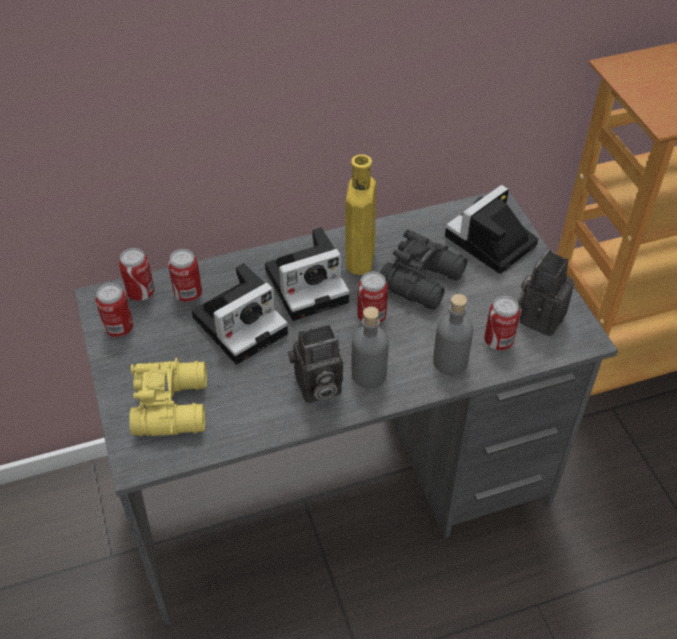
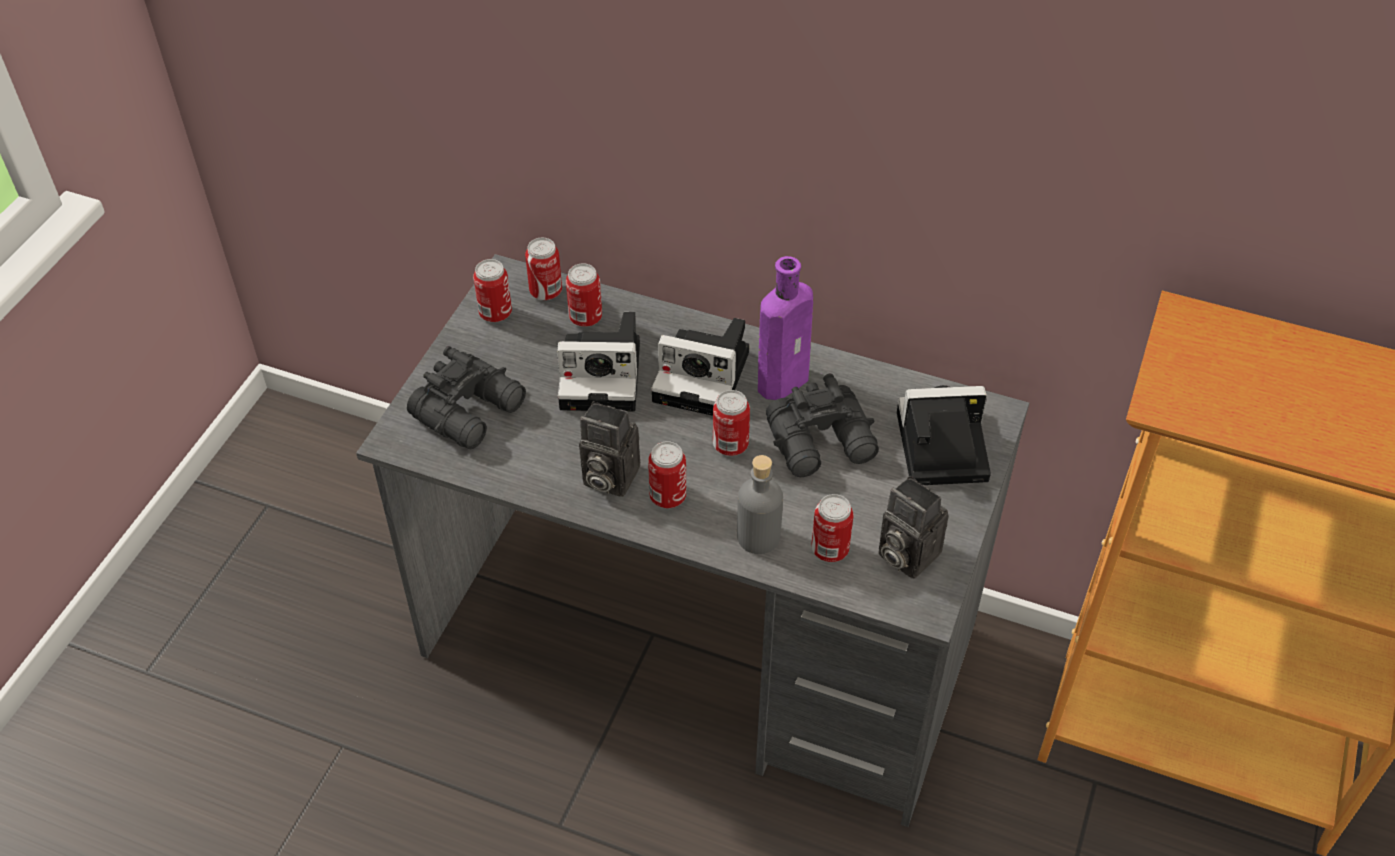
camera: 40 degrees right, 0 degrees up
yellow binoculars [129,358,207,436] -> black binoculars [407,346,526,449]
yellow bottle [345,154,376,275] -> purple bottle [758,256,813,400]
grey bottle [352,307,389,388] -> can [648,441,686,508]
camera [518,248,574,336] -> camera turned 120 degrees counterclockwise [878,476,949,579]

